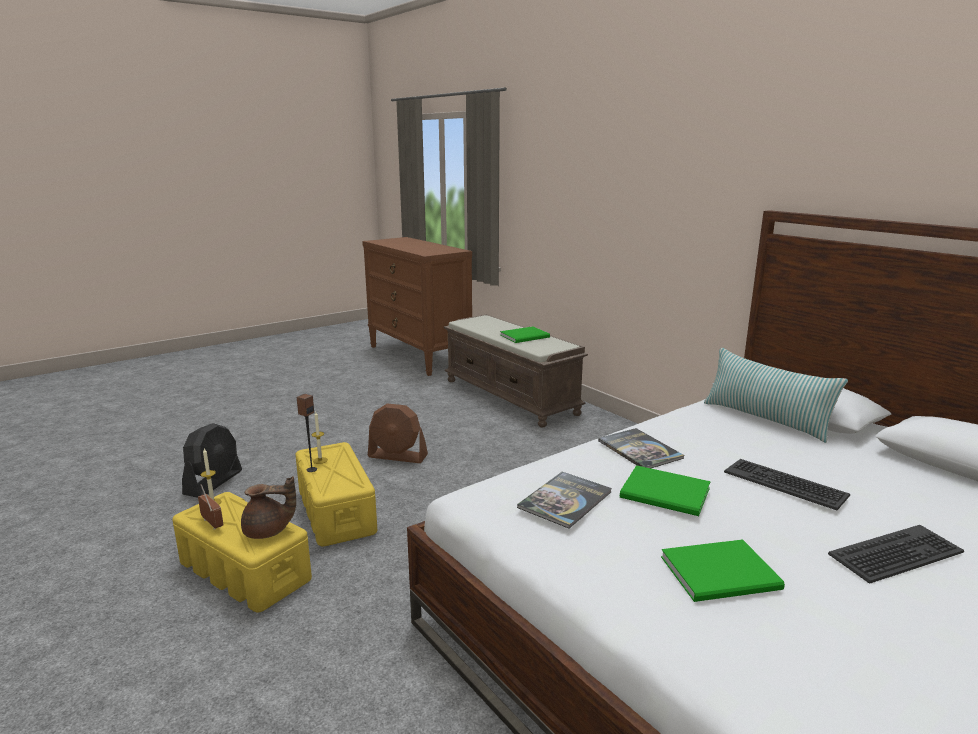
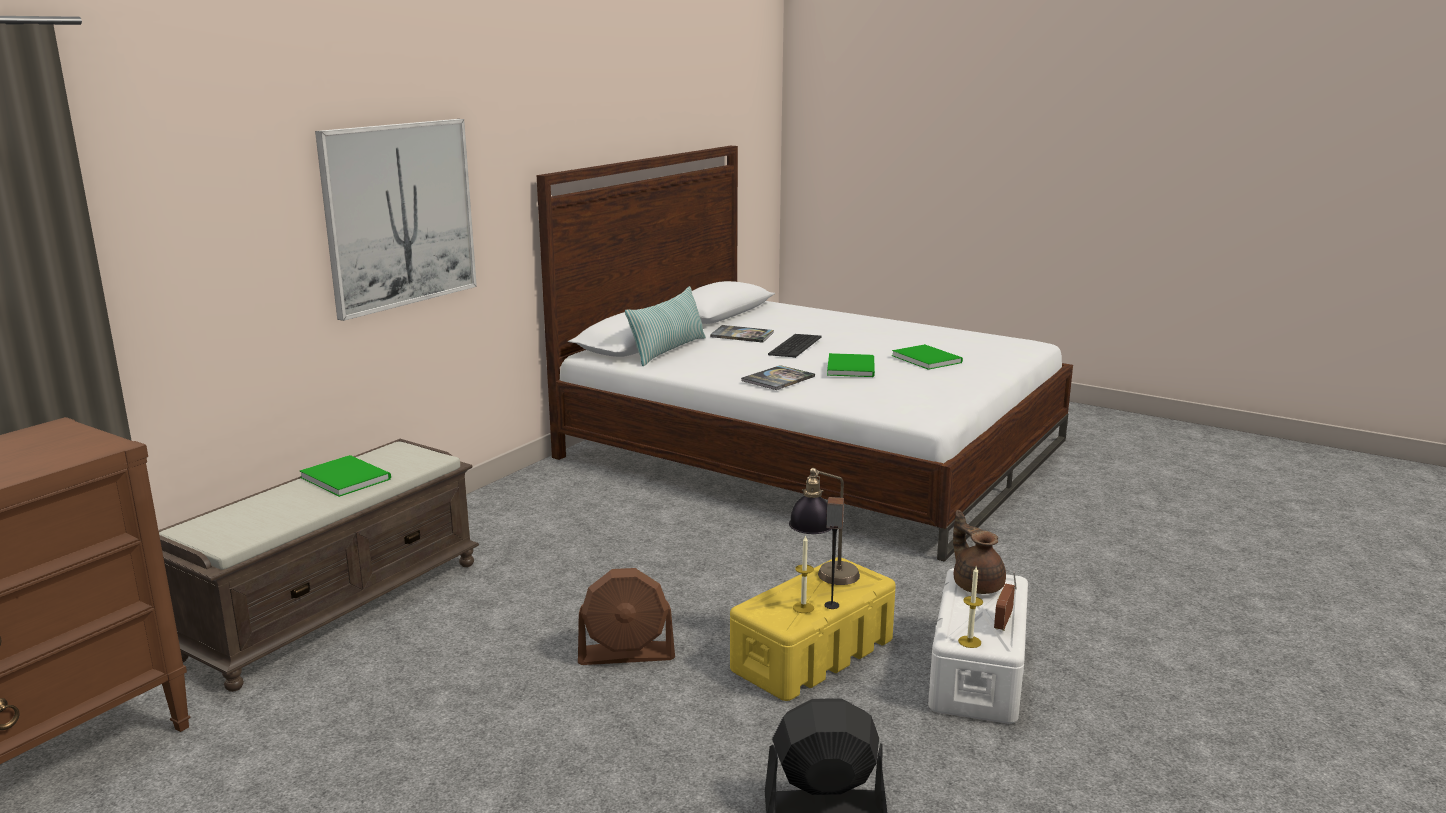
camera: 110 degrees left, 0 degrees up
yellow storage box [172,492,312,612] -> white storage box [928,568,1028,724]
brown fan [368,404,428,463] -> brown fan turned 90 degrees clockwise [578,568,675,665]
book [517,472,612,529] -> book moved to [710,325,774,343]
keyboard [828,525,964,584] -> none
none -> picture [315,119,477,321]
none -> table lamp [789,468,860,585]

